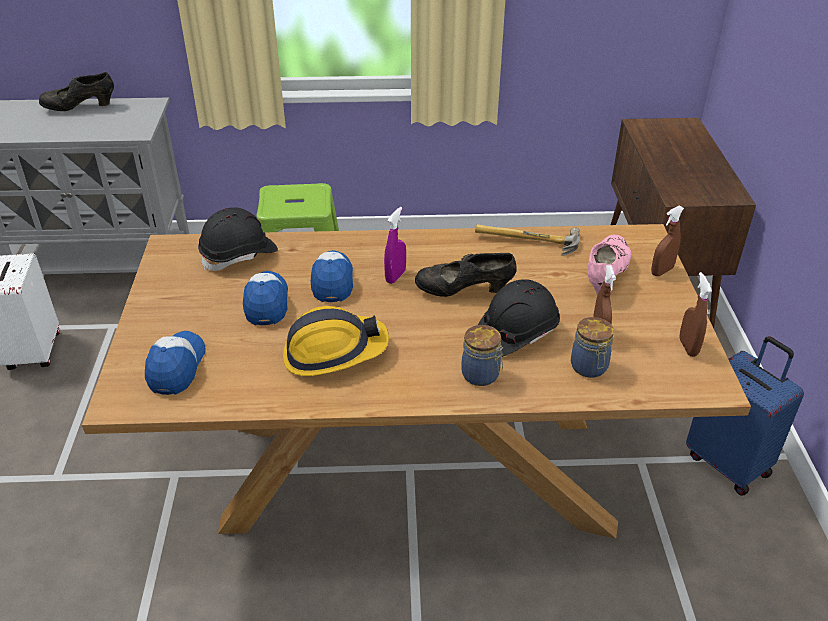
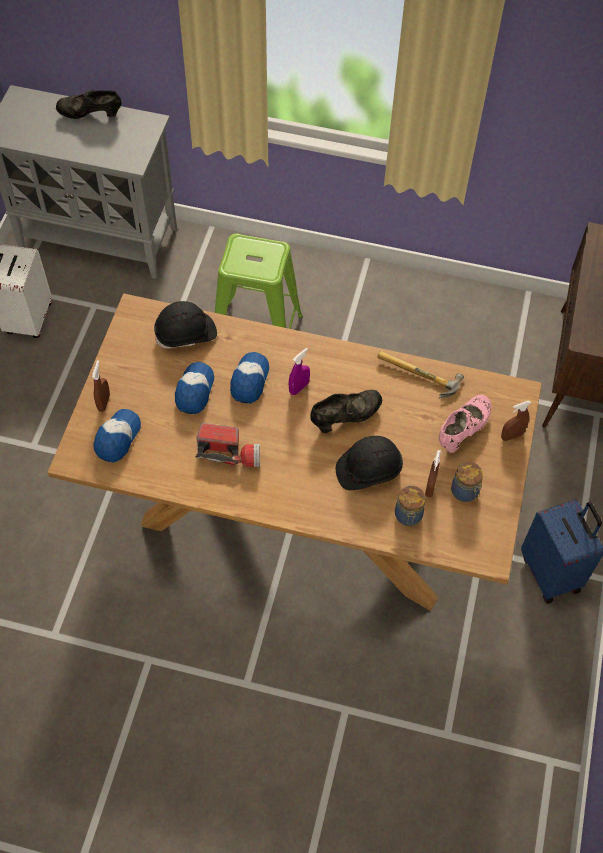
camera: 15 degrees right, 20 degrees up
hard hat [283,306,389,376] -> flashlight [196,423,260,467]
black shoe [415,253,517,297] -> black shoe turned 135 degrees clockwise [310,390,382,433]
jar [461,325,503,386] -> jar moved to [451,462,483,502]
brown spray bottle [679,272,712,357] -> brown spray bottle moved to [92,360,110,412]

